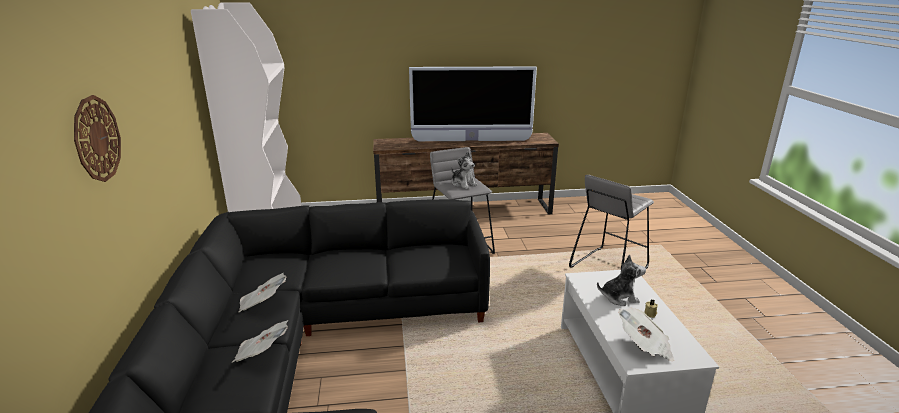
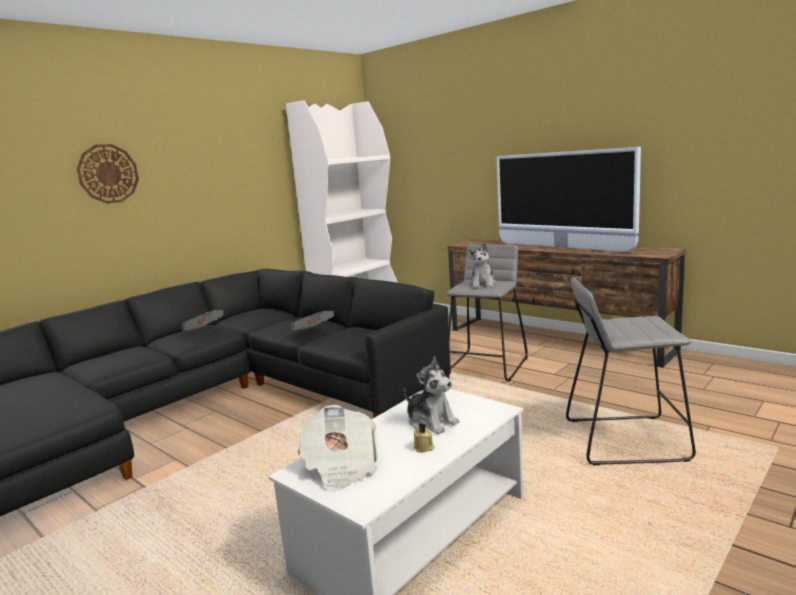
camera: 50 degrees right, 10 degrees down
newspaper [232,320,289,362] -> newspaper moved to [291,311,334,330]

